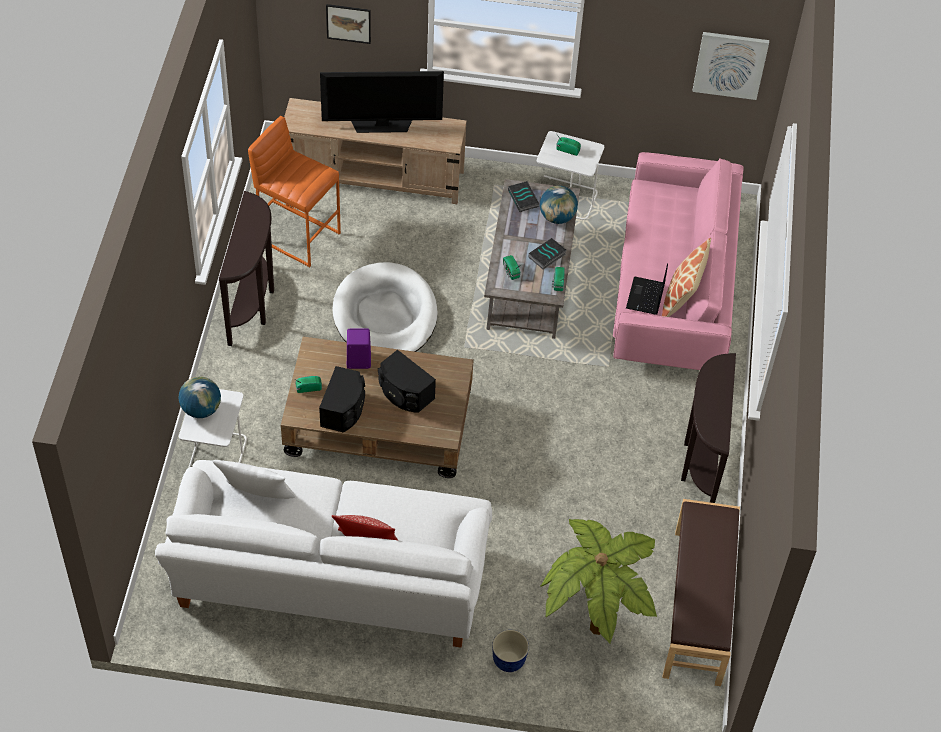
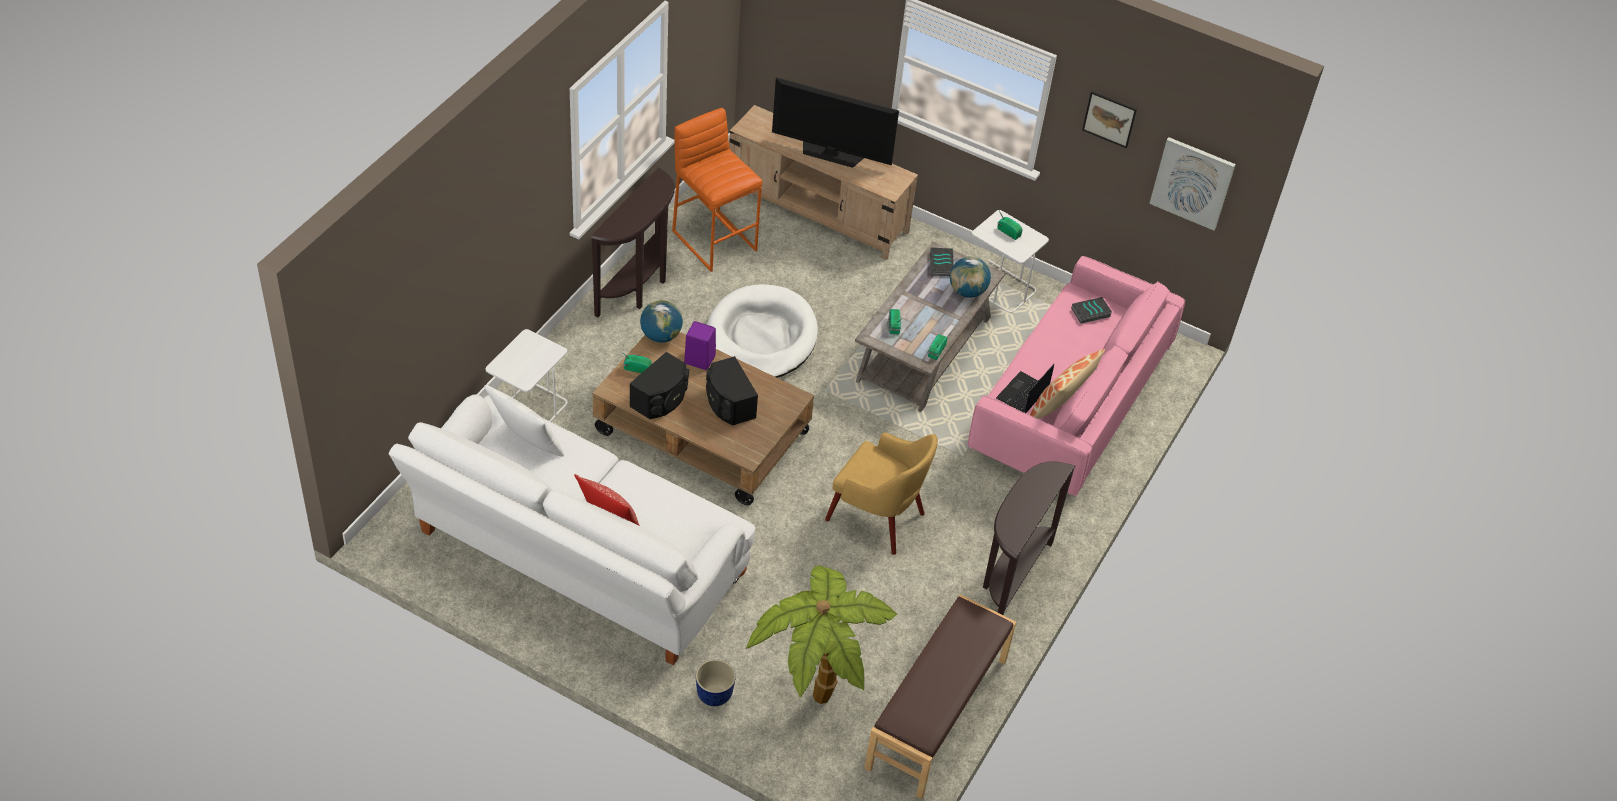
camera: 20 degrees right, 5 degrees down
globe [179,376,221,418] -> globe moved to [640,300,683,343]
picture [326,4,371,44] -> picture moved to [1082,91,1137,148]
book [529,238,566,270] -> book moved to [1071,297,1113,324]
none -> yellow armchair [825,432,938,555]

